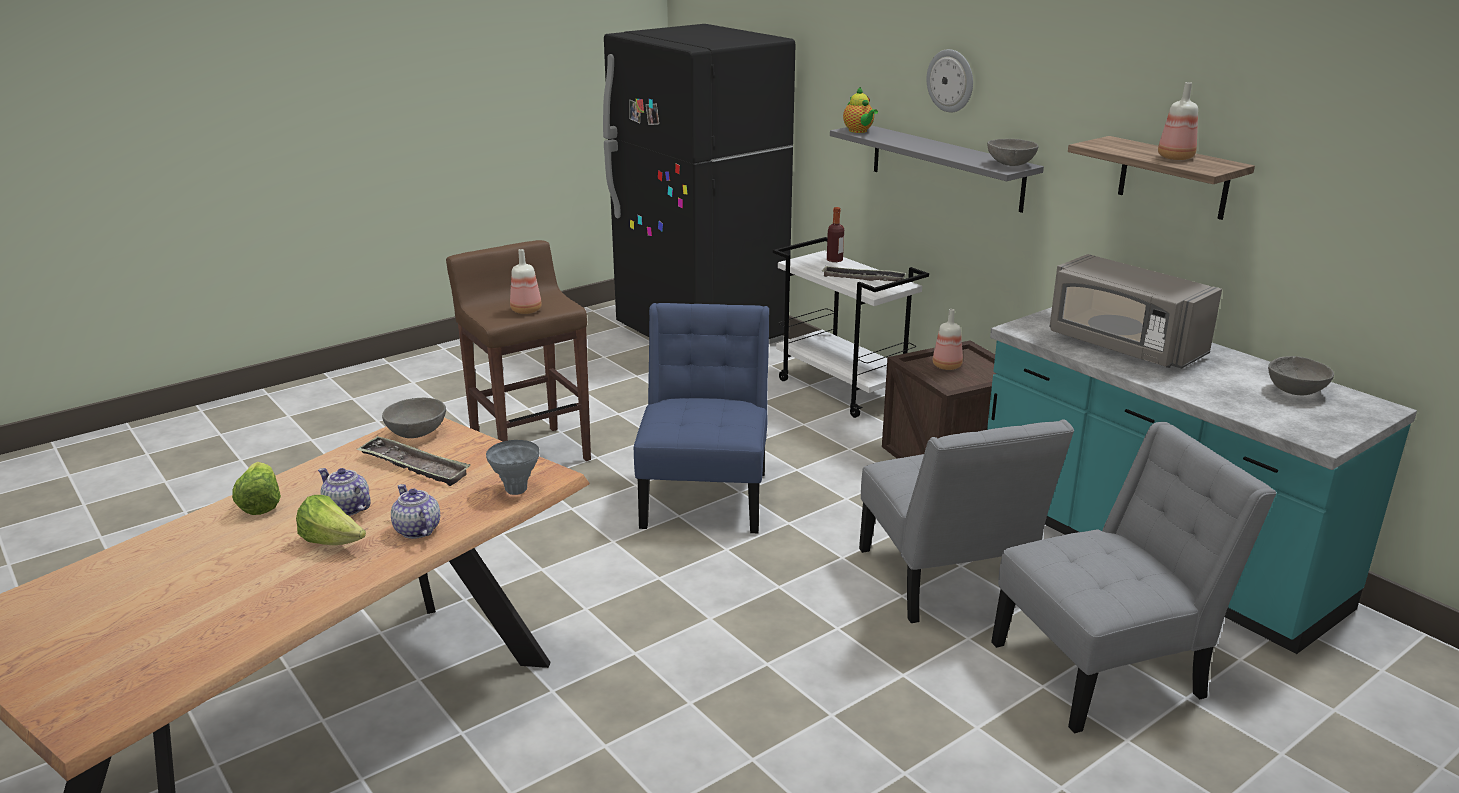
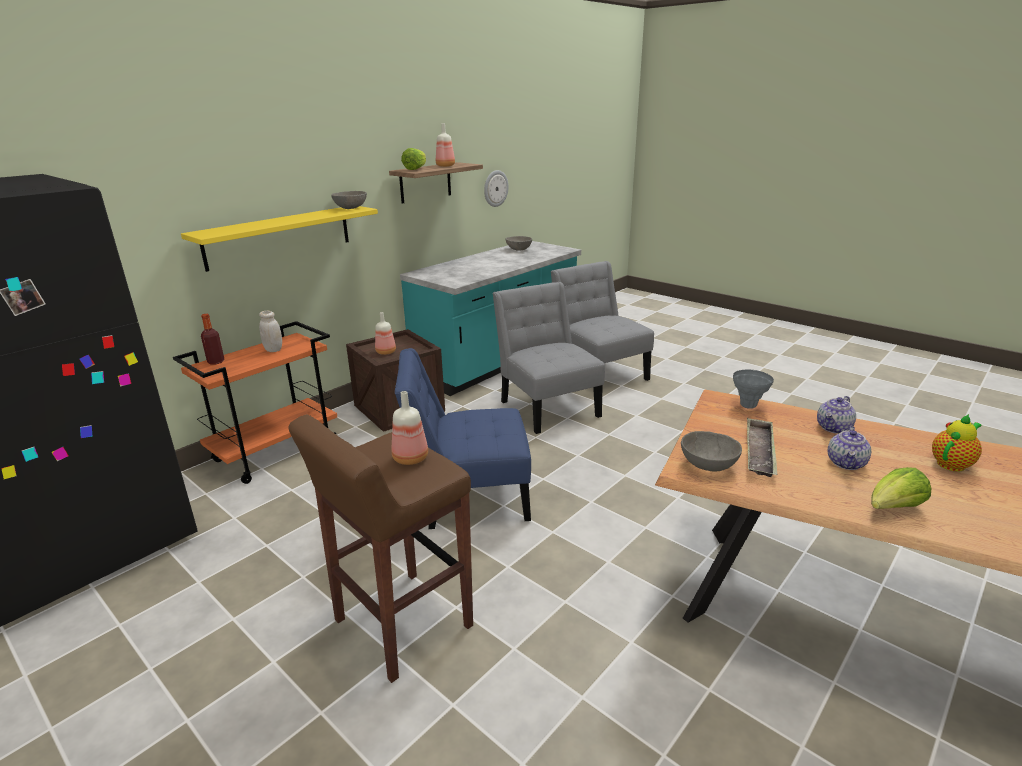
camera: 100 degrees left, 0 degrees up
lettuce [296,495,366,545] -> lettuce moved to [401,148,426,170]
white cart [773,237,929,418] -> orange cart [173,321,337,484]
tray [822,266,907,282] -> white jar [259,311,282,352]
grey shelf [830,125,1044,213] -> yellow shelf [181,206,378,272]
teapot [843,86,878,133] -> teapot moved to [932,414,982,472]
grey chair [859,419,1074,623] -> grey chair turned 90 degrees counterclockwise [492,282,605,434]
wall clock [927,49,973,112] -> wall clock moved to [484,170,509,207]
grey microwave [1049,254,1222,369] -> none

